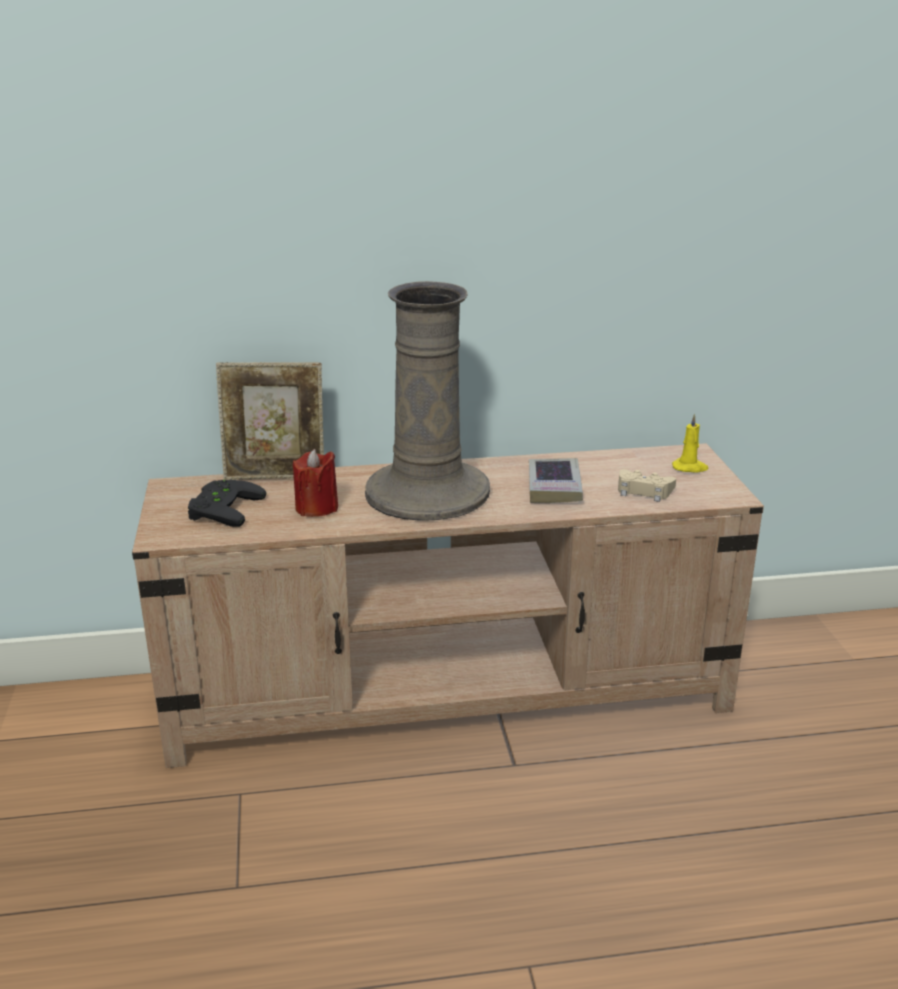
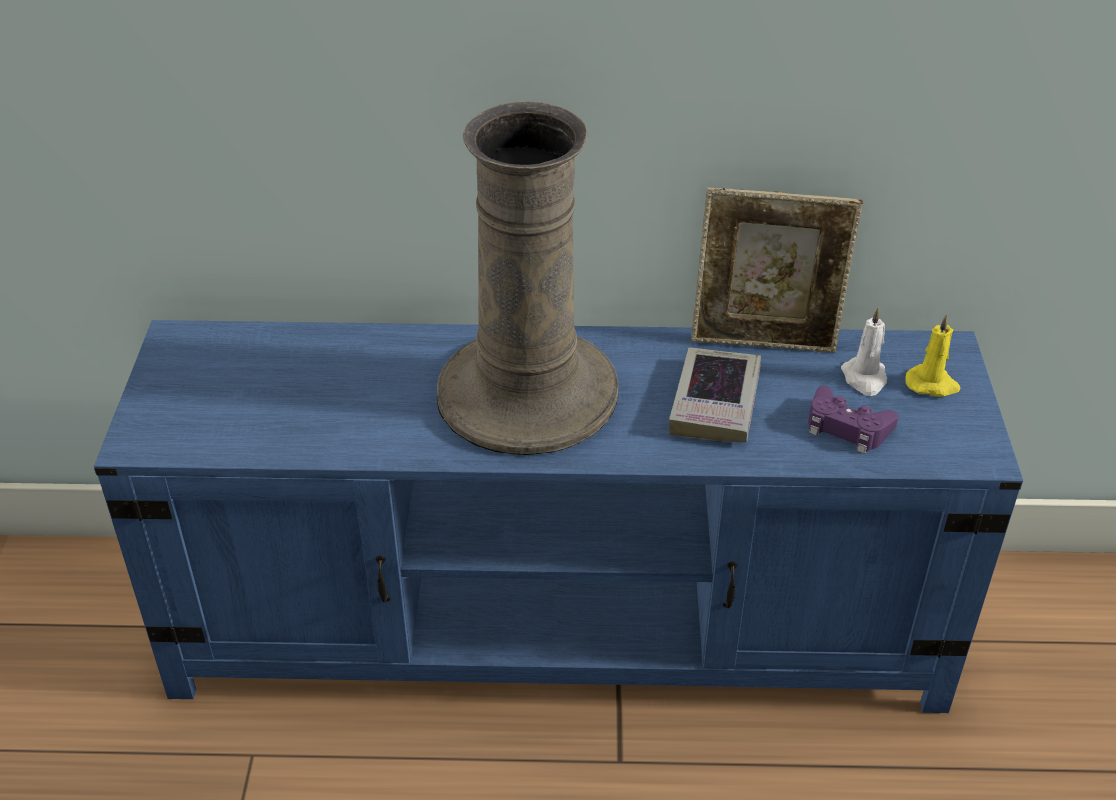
camera: 10 degrees right, 15 degrees up
beige tv stand [132,443,764,768] -> blue tv stand [94,320,1023,713]
black game controller [188,480,266,527] -> none
picture frame [216,362,324,480] -> picture frame moved to [691,187,863,353]
red candle [293,449,338,517] -> none
beige game controller [618,469,676,502] -> purple game controller [808,386,899,454]
none -> white candle [841,308,887,396]

